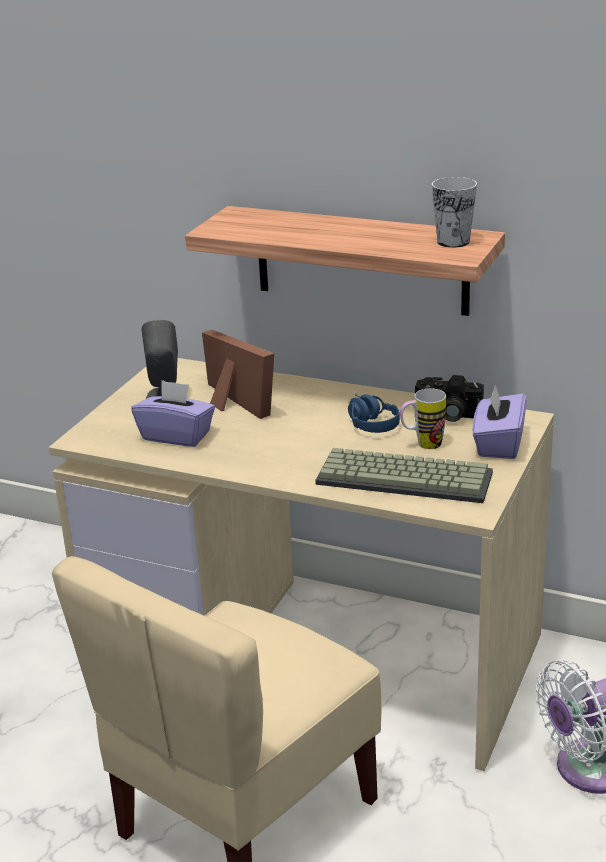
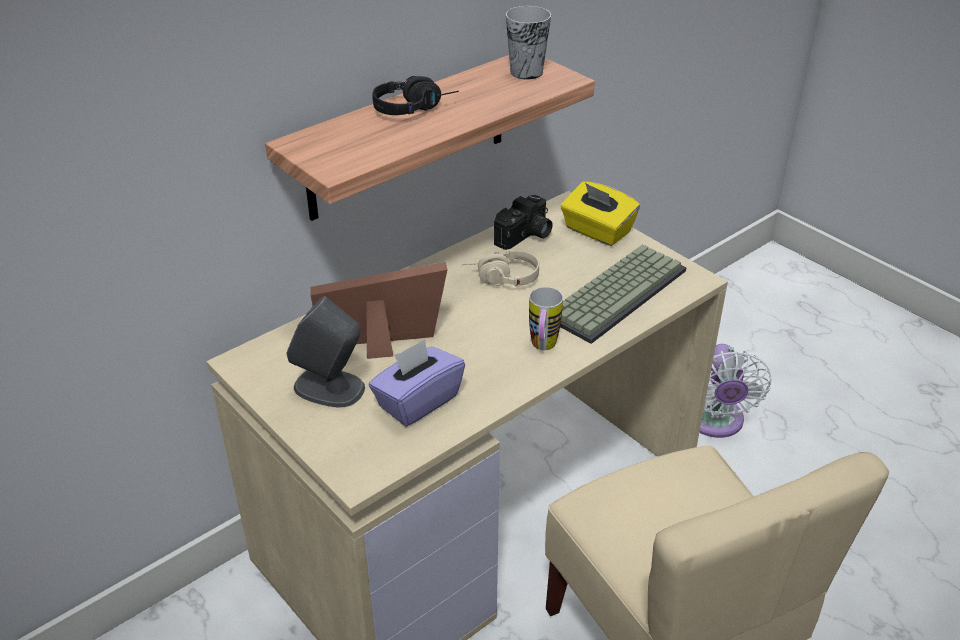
camera: 65 degrees left, 10 degrees up
blue headphones [348,394,400,433] -> beige headphones [462,250,539,286]
mug [400,388,446,449] -> mug moved to [529,287,563,350]
purple tissue box [473,384,527,459] -> yellow tissue box [561,181,640,246]
none -> black headphones [372,76,459,115]

